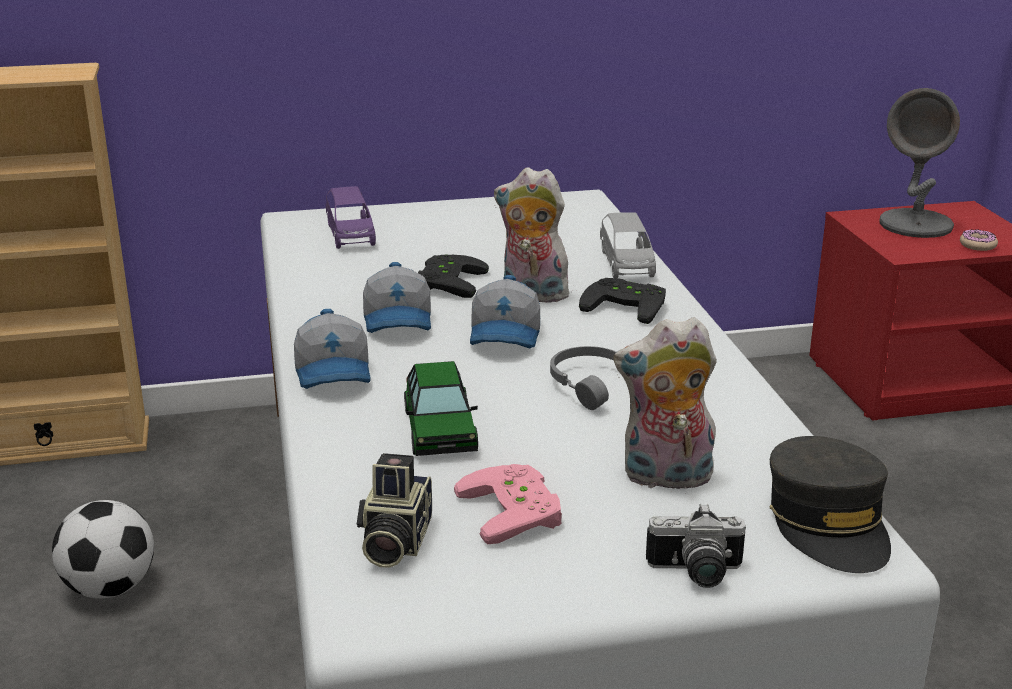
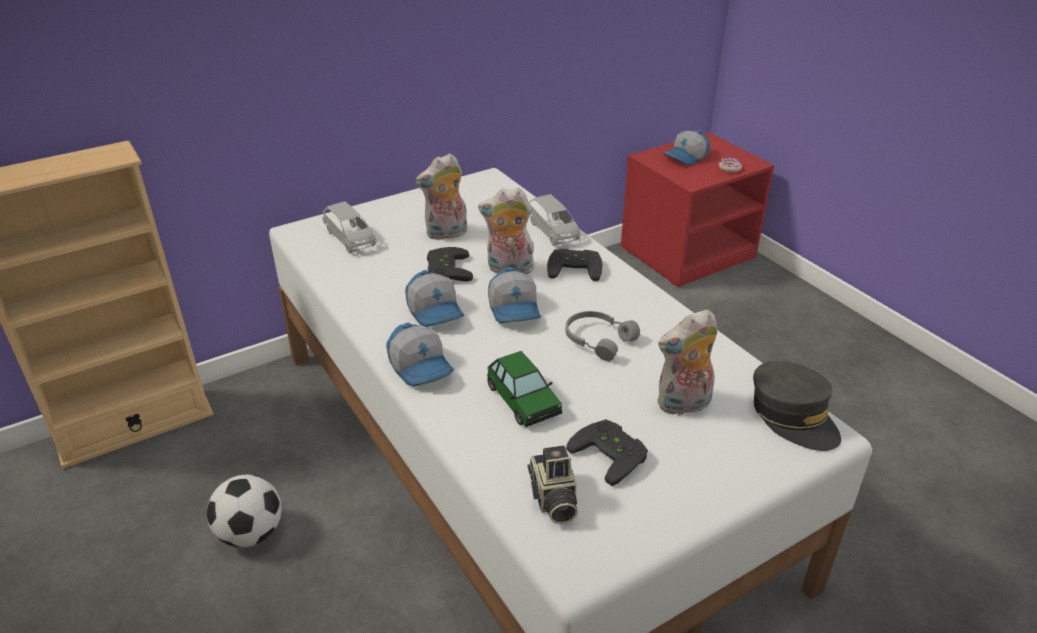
camera: 20 degrees left, 10 degrees up
purple toy car [326,186,376,249] -> grey toy car [323,201,376,253]
pink game controller [454,464,562,544] -> black game controller [566,419,648,486]
camera [646,504,746,588] -> none
grey table lamp [879,88,960,238] -> cap [664,130,710,165]
none -> plush toy [415,153,467,240]

